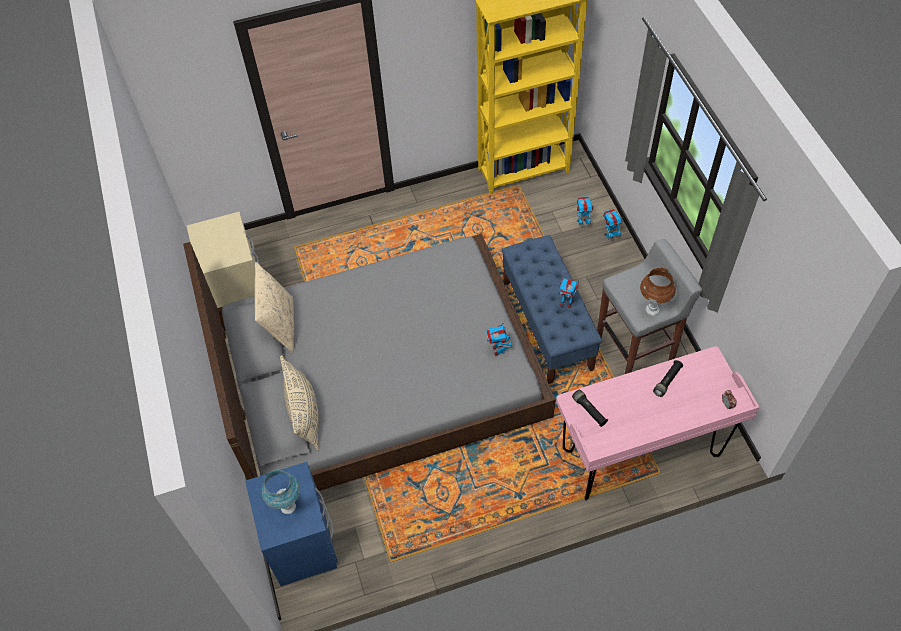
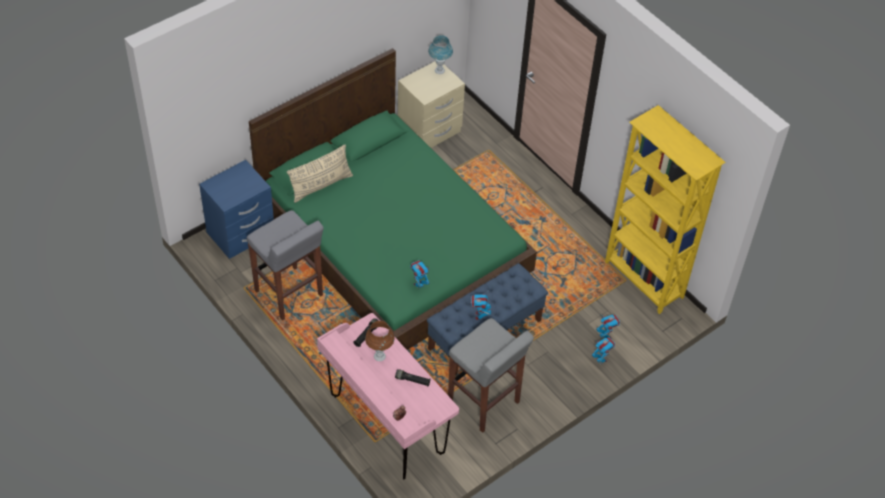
camera: 65 degrees right, 5 degrees down
grey bed [183,234,556,491] -> green bed [249,48,537,350]
beige pillow [255,262,294,354] -> none
blue table lamp [262,470,300,514] -> blue table lamp moved to [428,35,453,74]
brown table lamp [640,267,676,315] -> brown table lamp moved to [365,321,395,361]
none -> grey stool [247,210,324,320]

